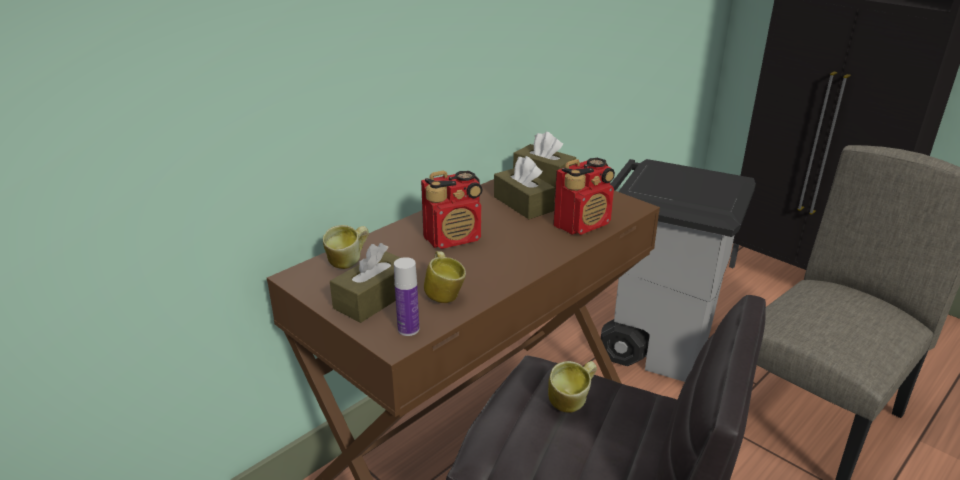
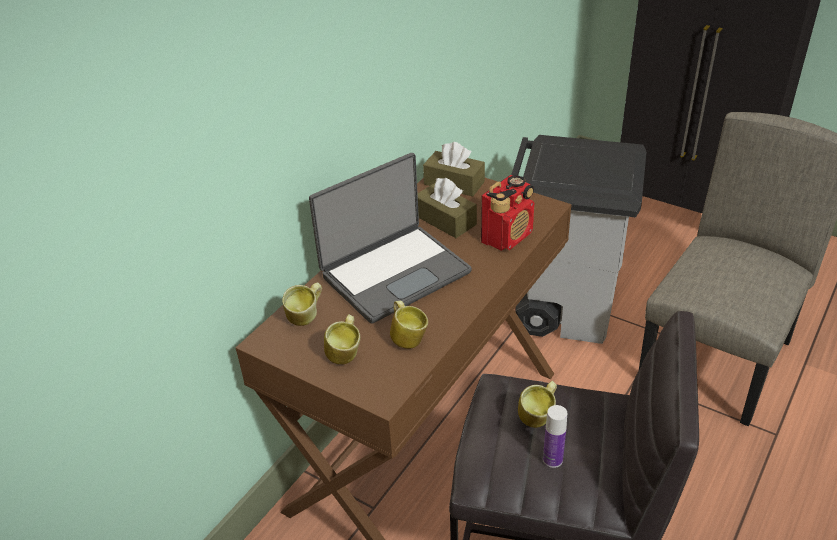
camera: 10 degrees left, 10 degrees up
brown tissue box [330,243,400,323] -> mug [324,314,360,364]
bottle [394,257,419,336] -> bottle moved to [543,405,567,468]
radio [421,171,483,249] -> laptop [309,153,472,324]

